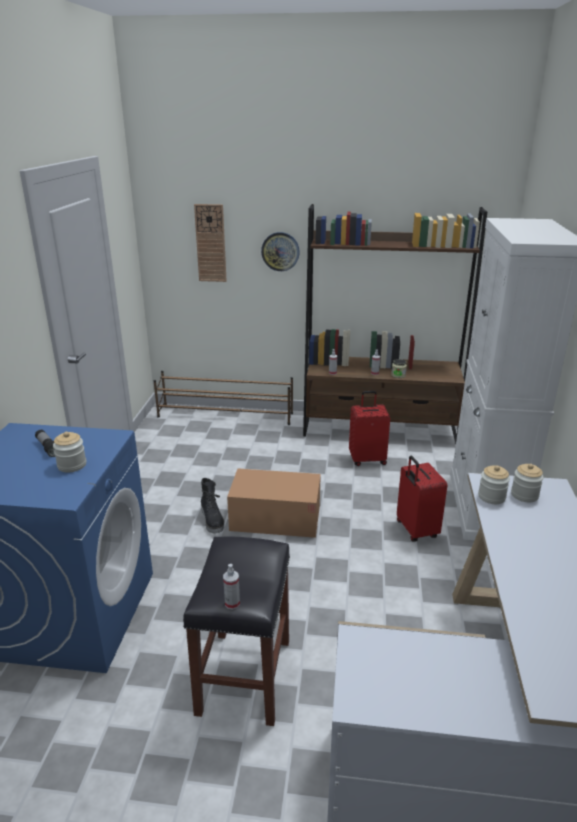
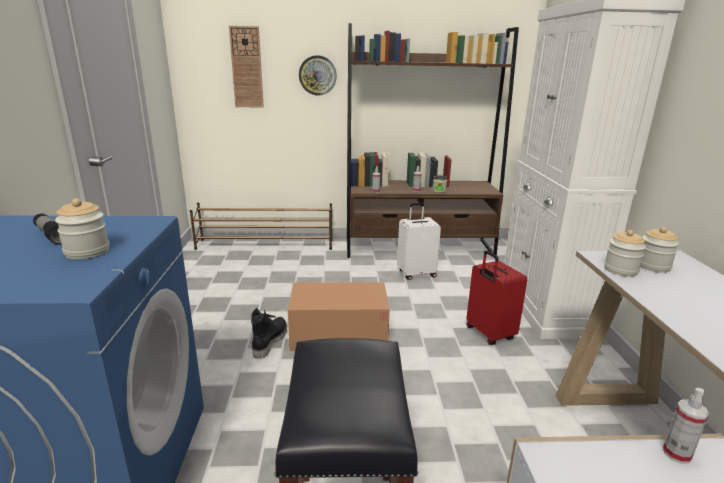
camera: 10 degrees left, 5 degrees down
black boot [201,478,224,534] -> black boot turned 135 degrees counterclockwise [251,308,287,359]
spray bottle [223,564,240,610] -> spray bottle moved to [663,388,709,464]
red suitcase [349,391,390,466] -> white suitcase [397,203,441,280]

